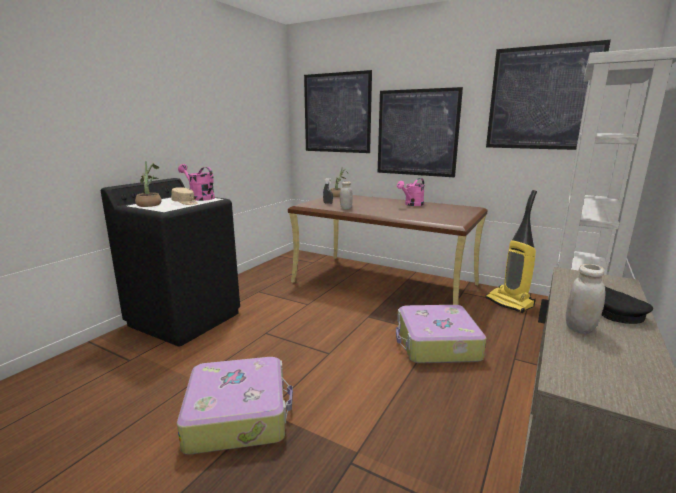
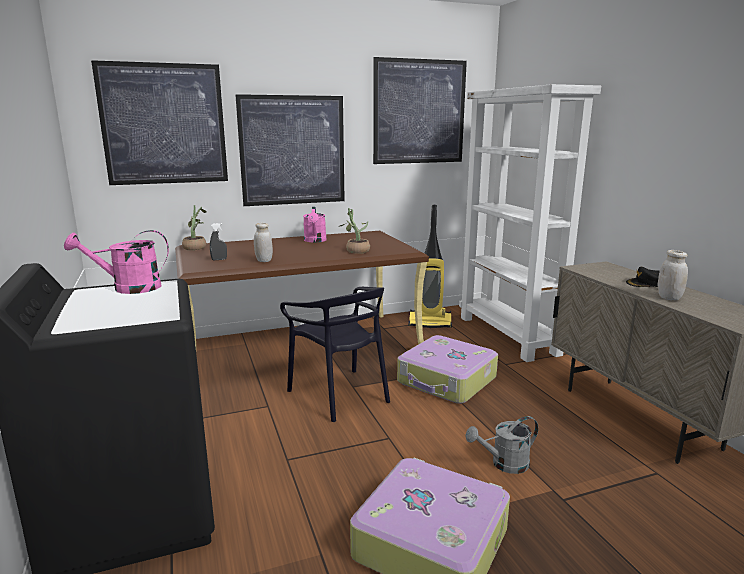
camera: 50 degrees left, 0 degrees up
potted plant [135,161,161,207] -> potted plant moved to [340,208,370,254]
beige cap [171,187,198,205] -> none
none -> black chair [280,287,390,422]
none -> grey watering can [465,416,538,474]

